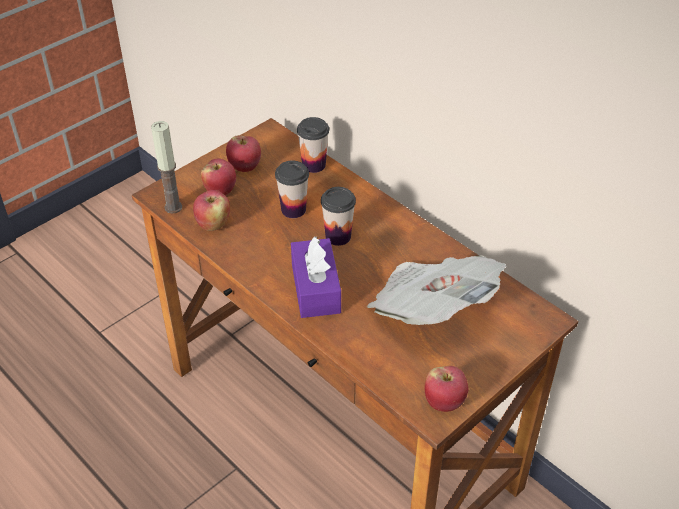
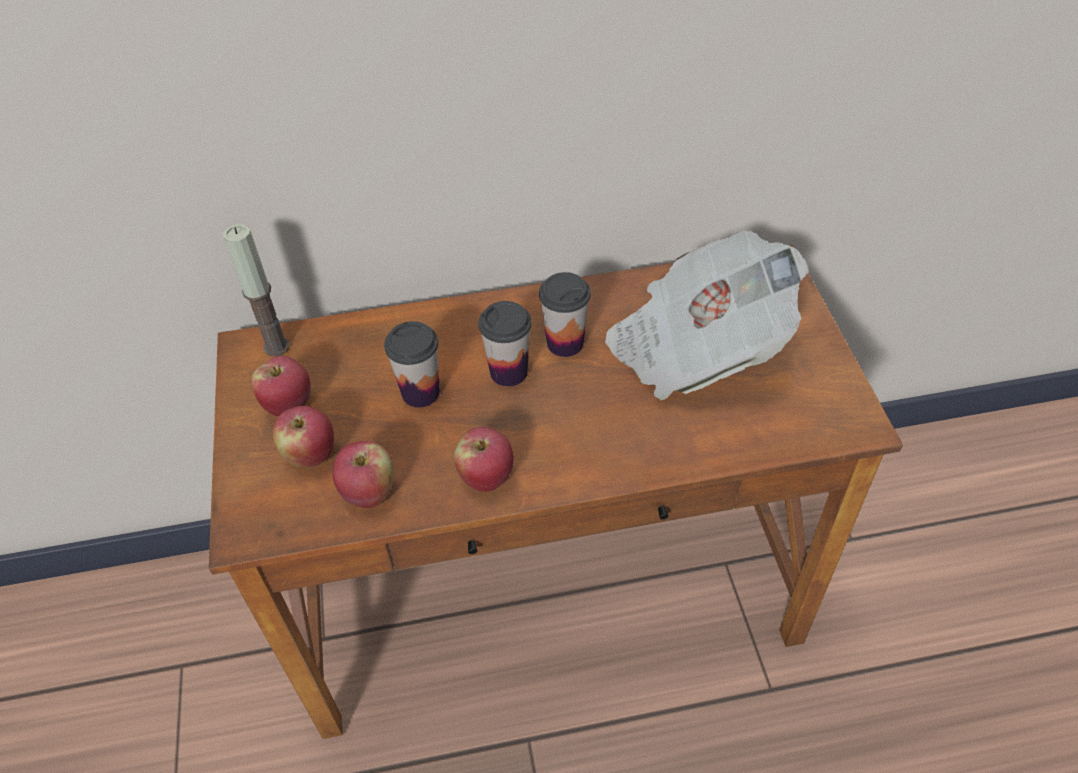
camera: 55 degrees left, 5 degrees up
candle [151,121,182,214] -> candle moved to [223,224,290,357]
purple tissue box [291,236,341,318] -> none
cup [297,117,329,173] -> cup moved to [539,272,591,357]
apple [425,366,468,412] -> apple moved to [454,427,514,492]

